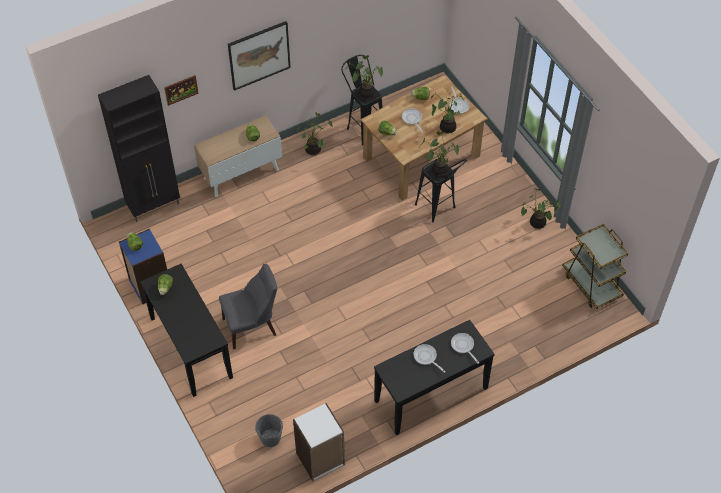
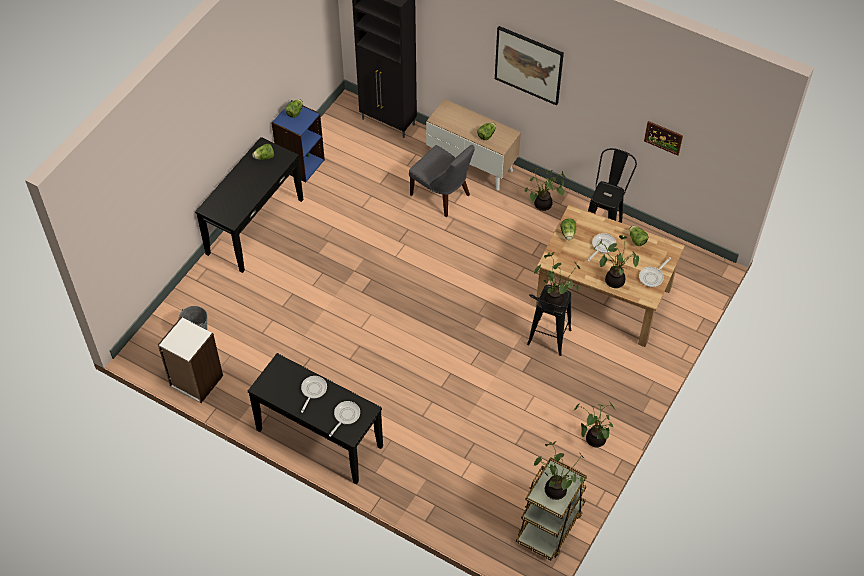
camera: 60 degrees right, 0 degrees up
picture [164,75,199,106] -> picture moved to [644,121,683,156]
grey chair [219,264,277,350] -> grey chair moved to [409,145,475,217]
potted plant [345,55,383,100] -> potted plant moved to [534,441,585,500]

